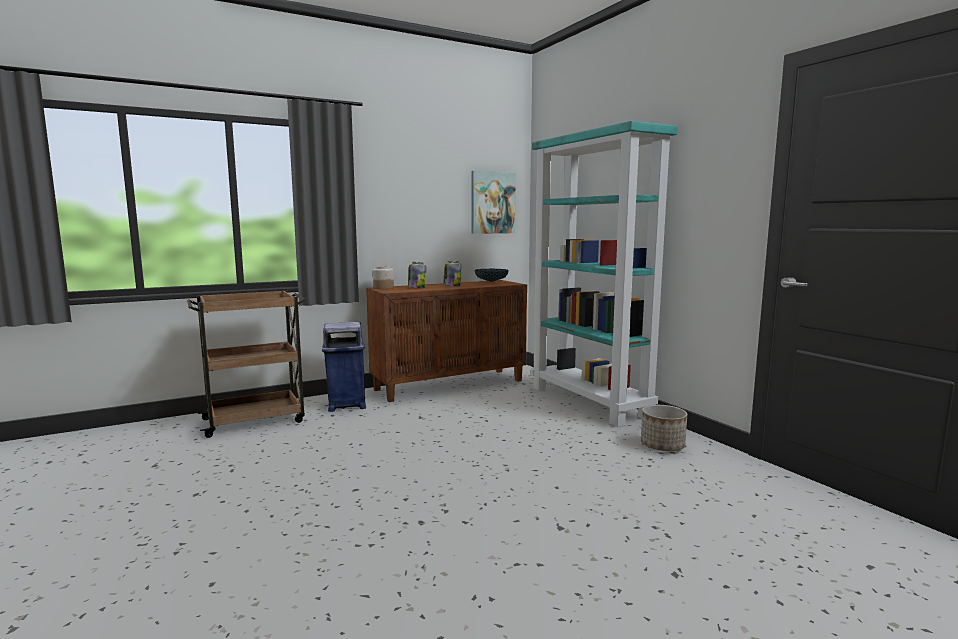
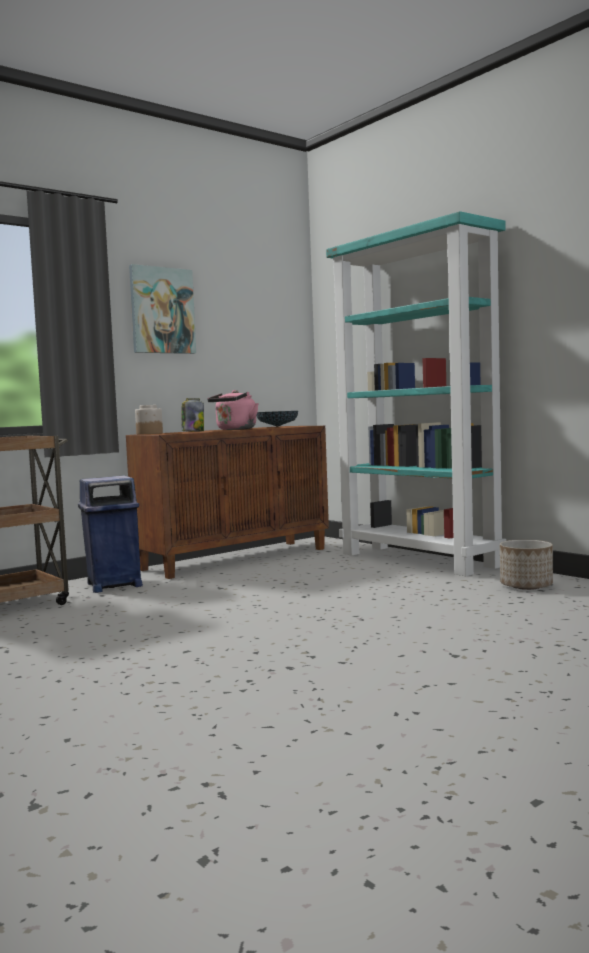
camera: 10 degrees left, 5 degrees down
jar [444,261,461,286] -> pink kettle [207,390,259,430]
picture [471,171,516,234] -> picture moved to [129,264,196,354]

